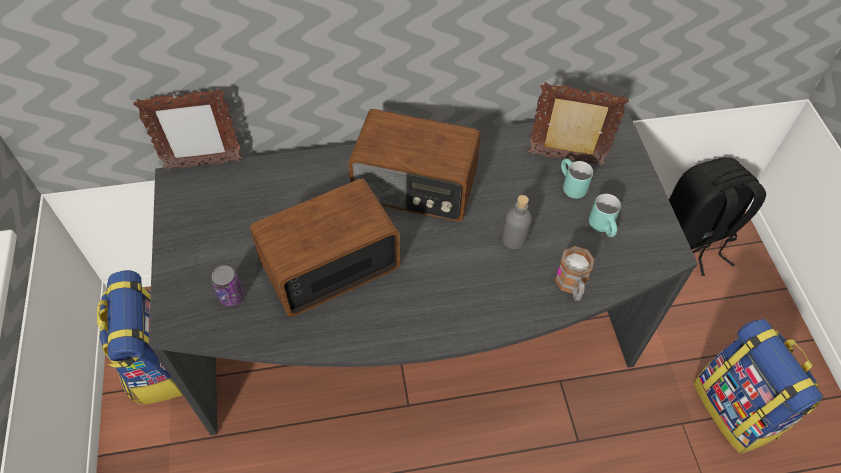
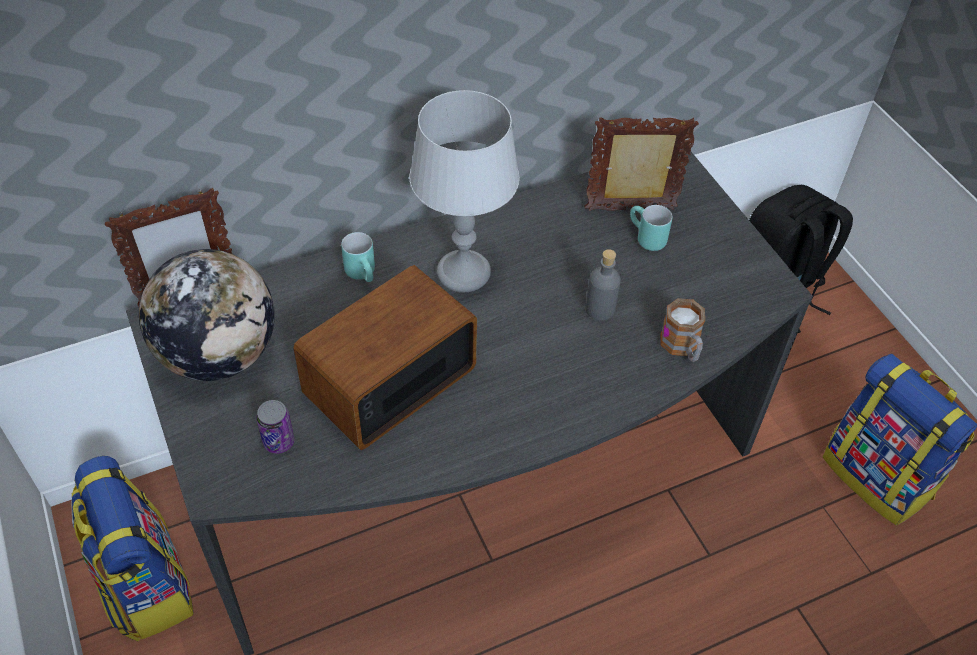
camera: 15 degrees left, 5 degrees down
radio [348,109,481,222] -> grey table lamp [409,90,520,293]
turquoise mug [589,194,621,237] -> turquoise mug moved to [341,232,375,282]
none -> globe [139,249,275,381]

